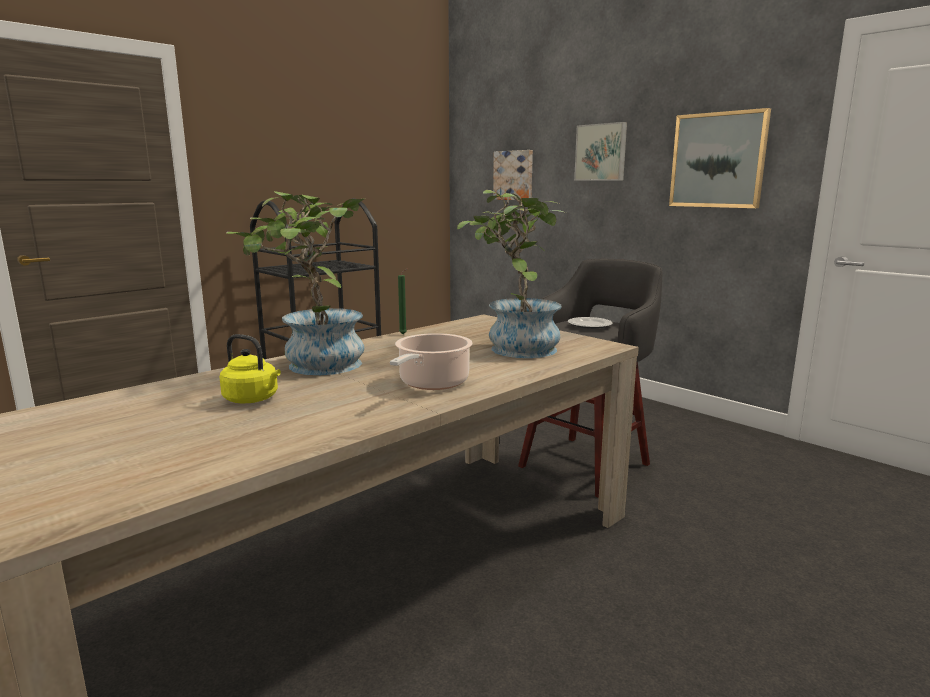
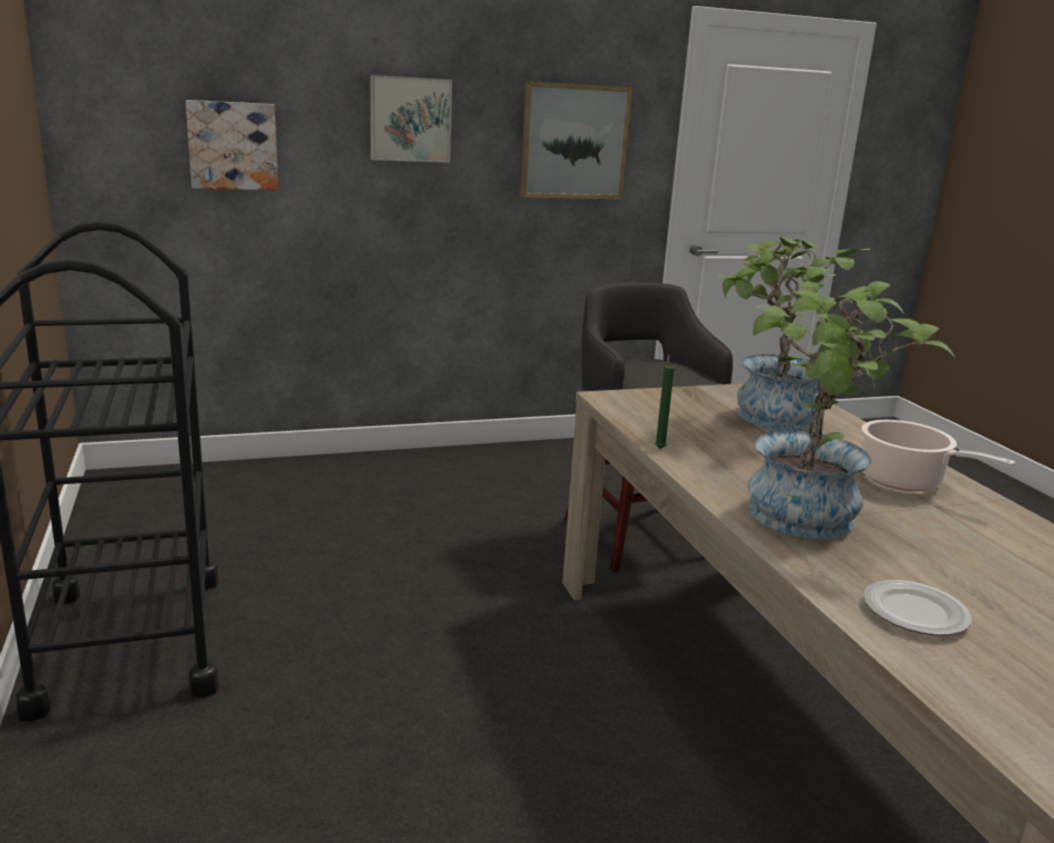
camera: 65 degrees left, 5 degrees up
yellow kettle [220,334,281,403] -> none
plate [568,317,613,329] -> plate moved to [863,580,972,636]

